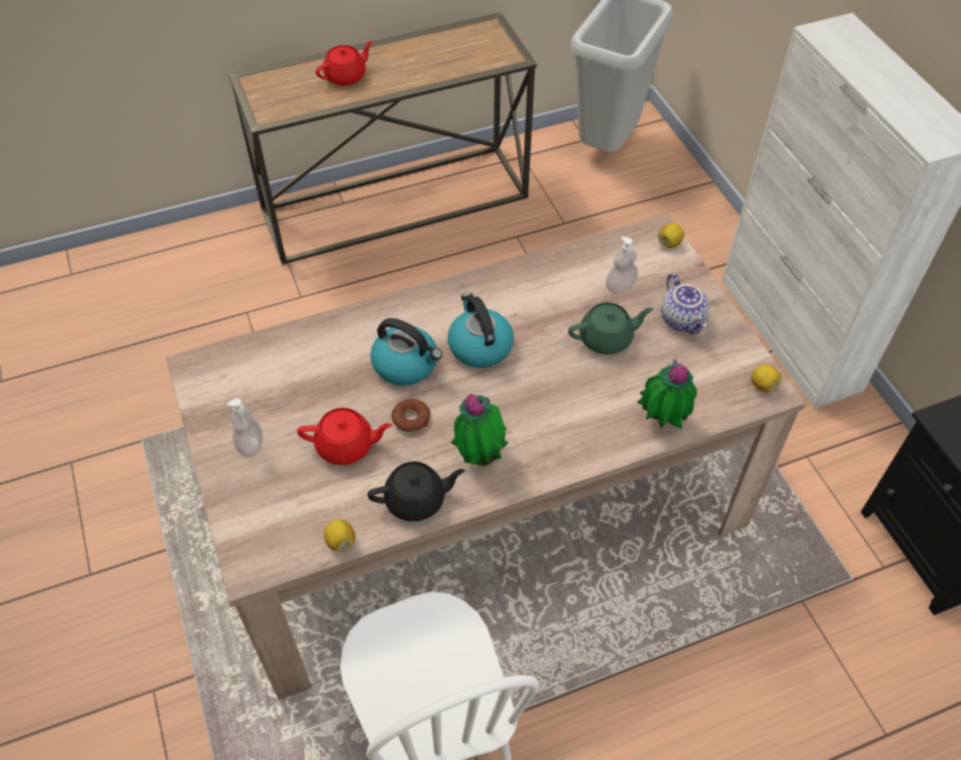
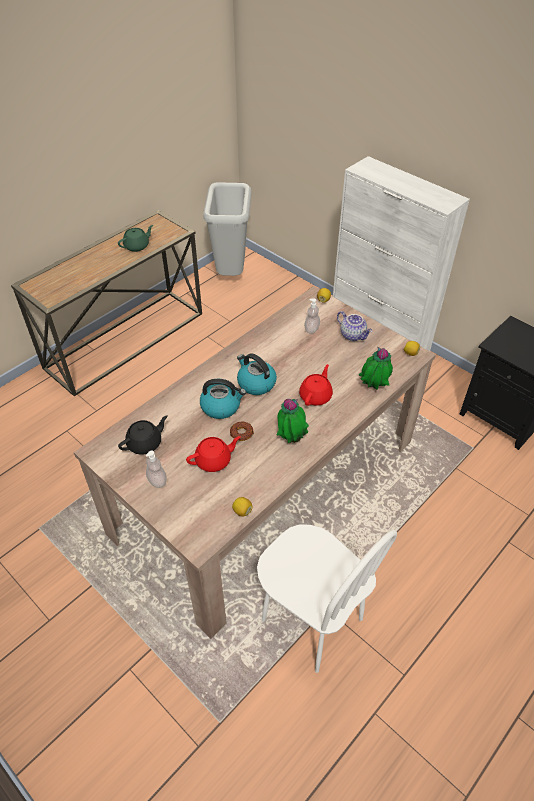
camera: 25 degrees left, 5 degrees down
red teapot [316,41,373,86] -> red teapot moved to [299,364,333,406]
black teapot [367,461,465,522] -> black teapot moved to [118,415,168,455]
green teapot [568,302,654,355] -> green teapot moved to [118,225,153,252]

